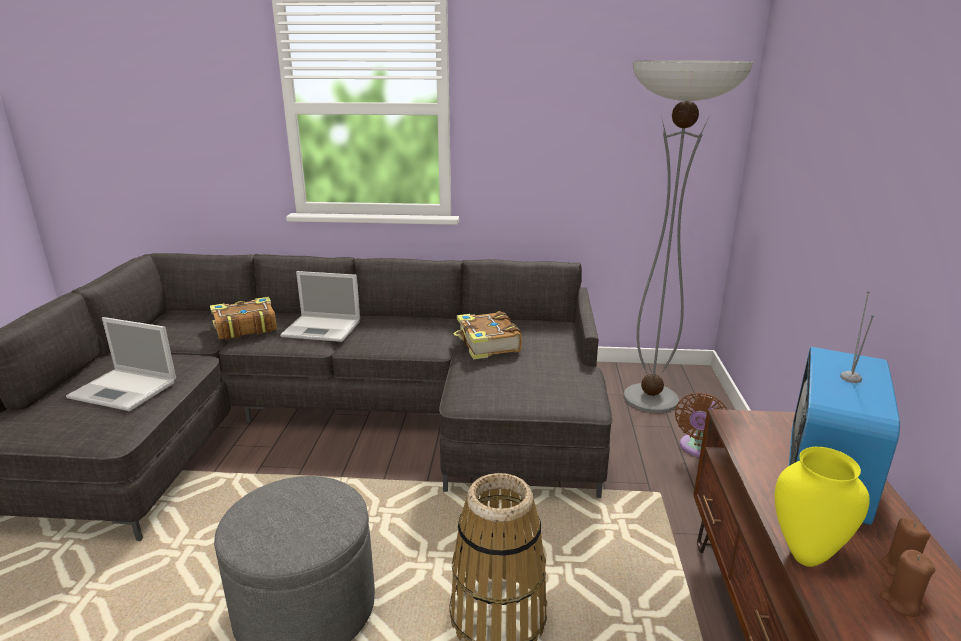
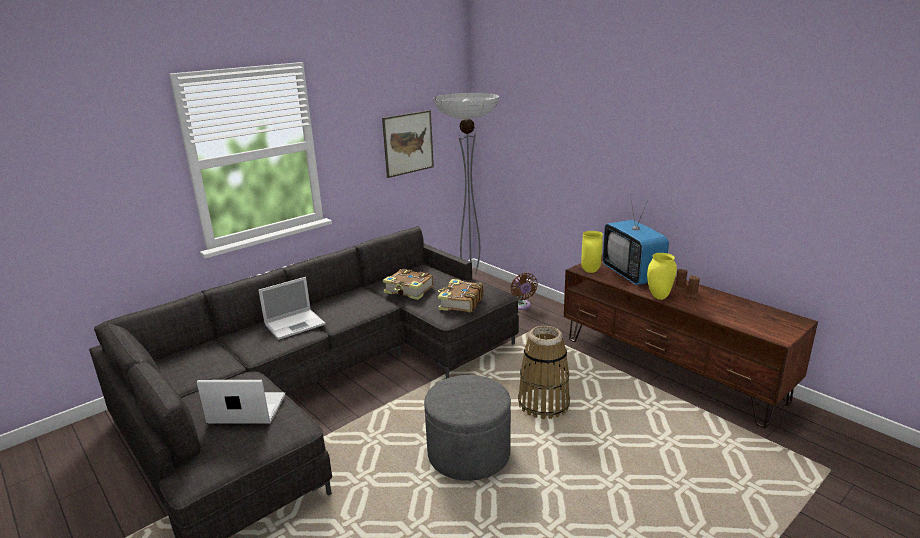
camera: 45 degrees left, 0 degrees up
laptop [66,317,176,411] -> laptop turned 150 degrees counterclockwise [197,380,285,424]
book [210,297,277,340] -> book moved to [438,279,484,313]
none -> picture [382,110,434,178]
none -> yellow vase [581,231,603,273]

